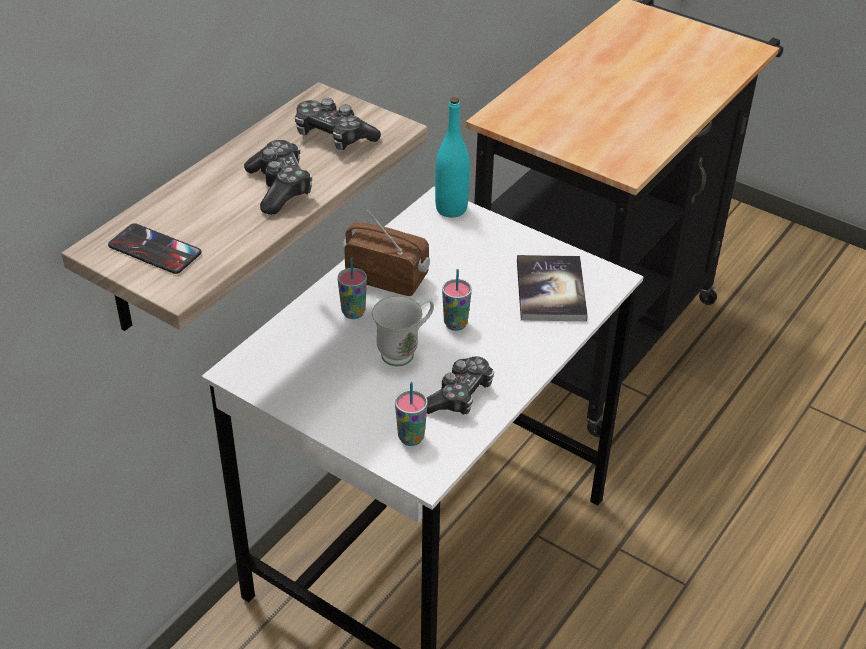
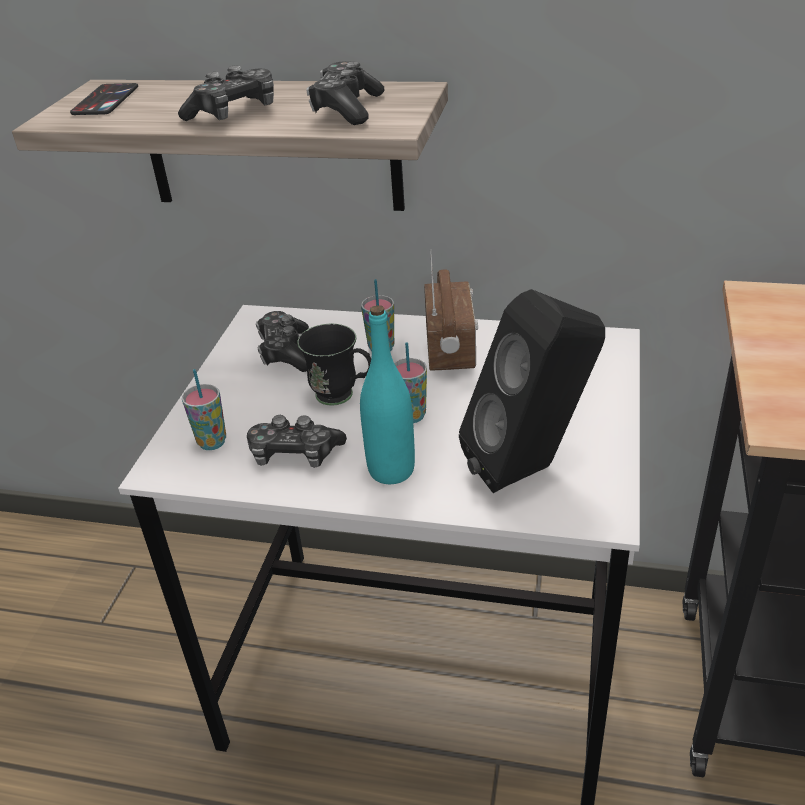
camera: 70 degrees right, 5 degrees down
white mug [372,296,434,366] -> black mug [297,324,371,406]
turquoise bottle [435,97,470,218] -> turquoise bottle moved to [360,305,415,484]
book [517,255,588,321] -> black speaker [459,289,605,493]
none -> game controller [256,311,309,372]

